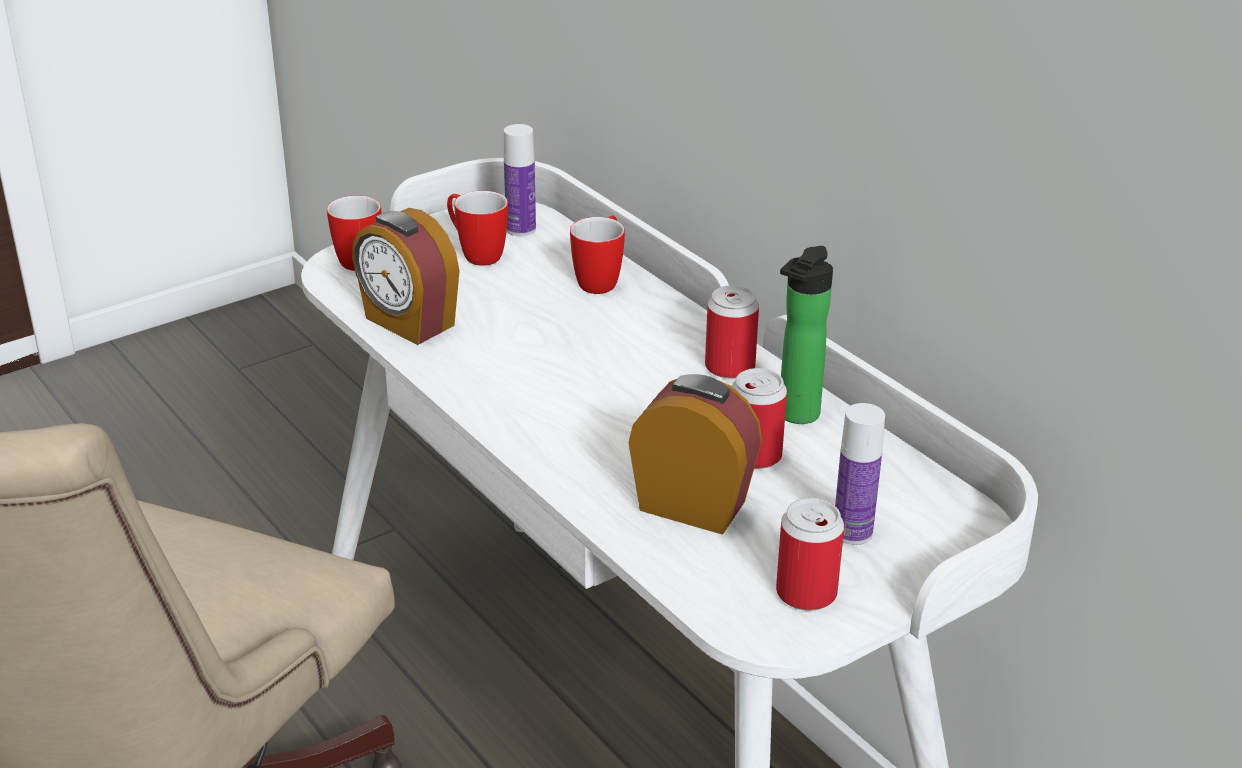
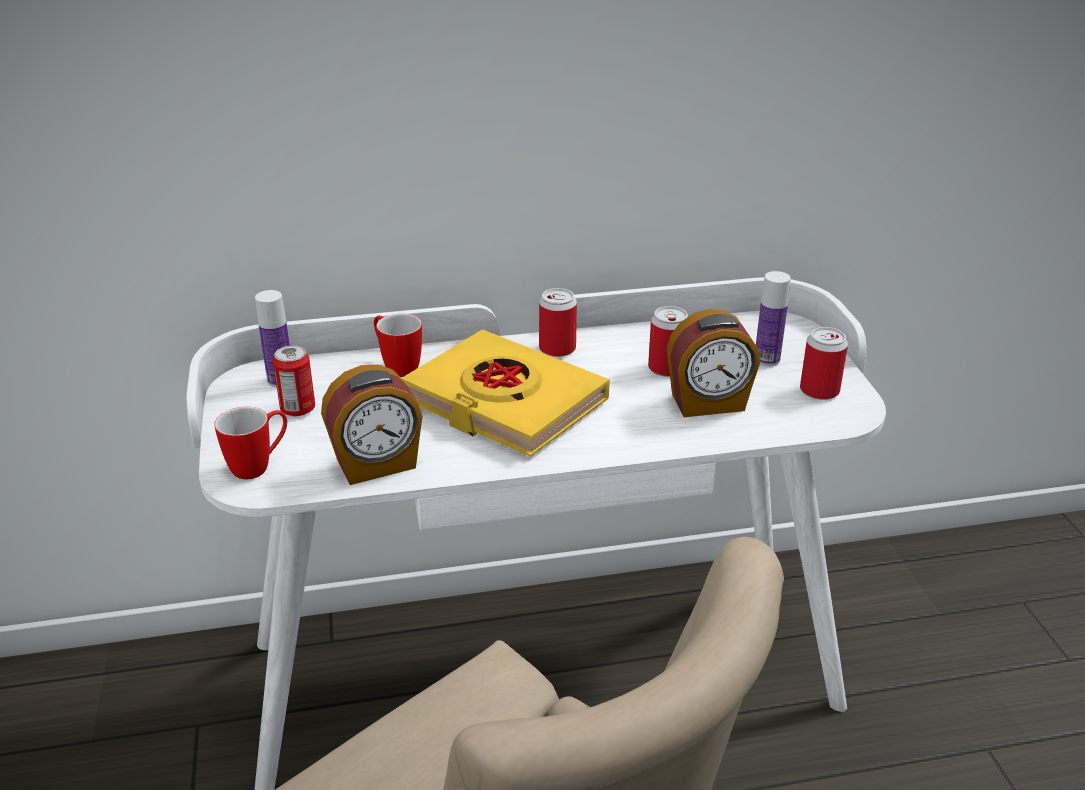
camera: 65 degrees left, 0 degrees up
mug [447,191,508,266] -> can [273,345,315,416]
alarm clock [628,374,762,535] -> alarm clock turned 150 degrees counterclockwise [666,309,760,417]
bottle [780,246,833,424] -> none
none -> yellow book [402,330,610,457]

